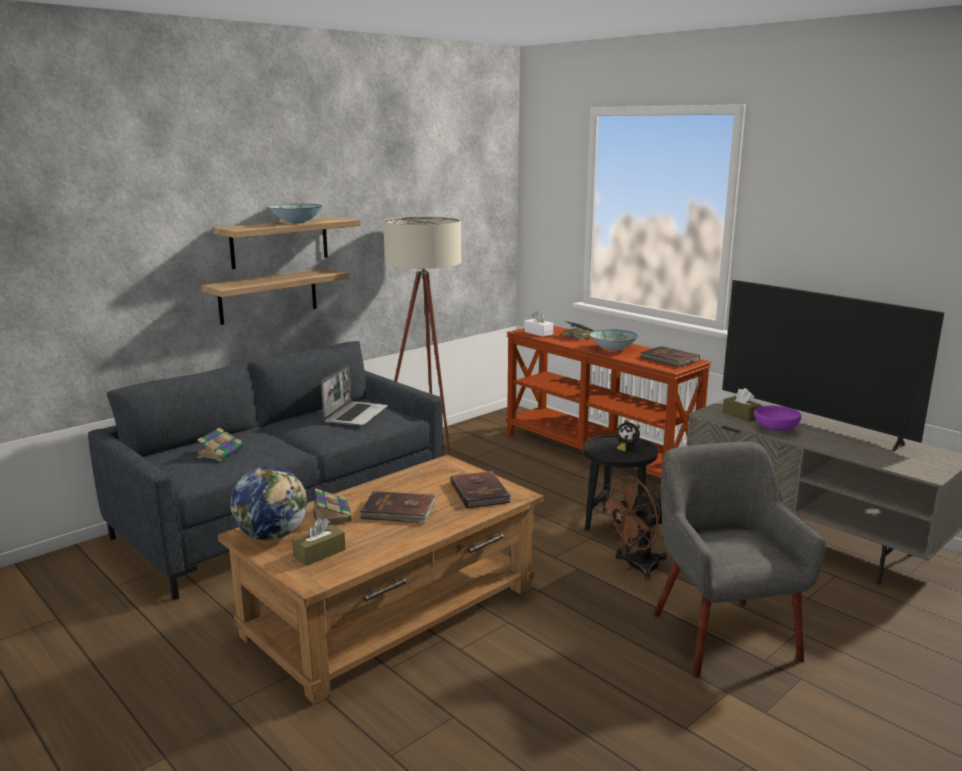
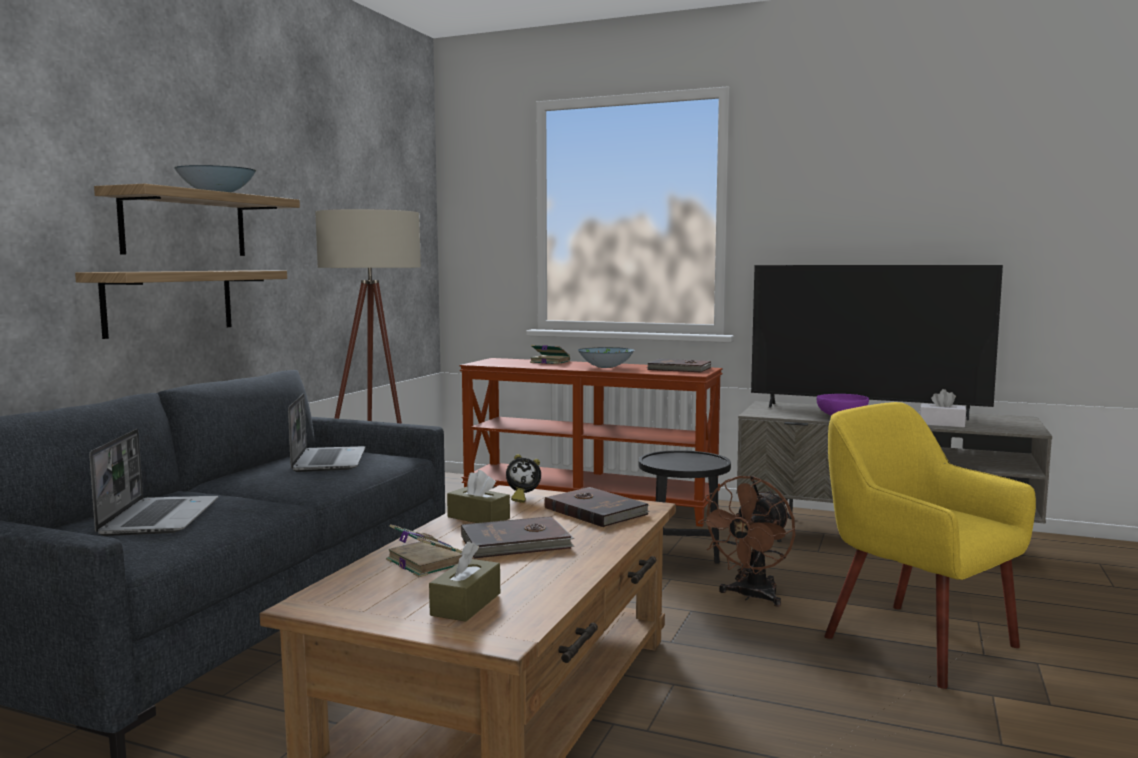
camera: 25 degrees left, 10 degrees down
book [197,428,243,461] -> laptop [89,429,218,536]
globe [231,466,307,541] -> none
white tissue box [524,311,553,337] -> white tissue box moved to [920,389,966,427]
alarm clock [616,420,640,452] -> alarm clock moved to [506,454,541,503]
grey armchair [653,442,826,678] -> yellow armchair [824,402,1036,689]
brown tissue box [723,388,762,422] -> brown tissue box moved to [447,470,510,523]

